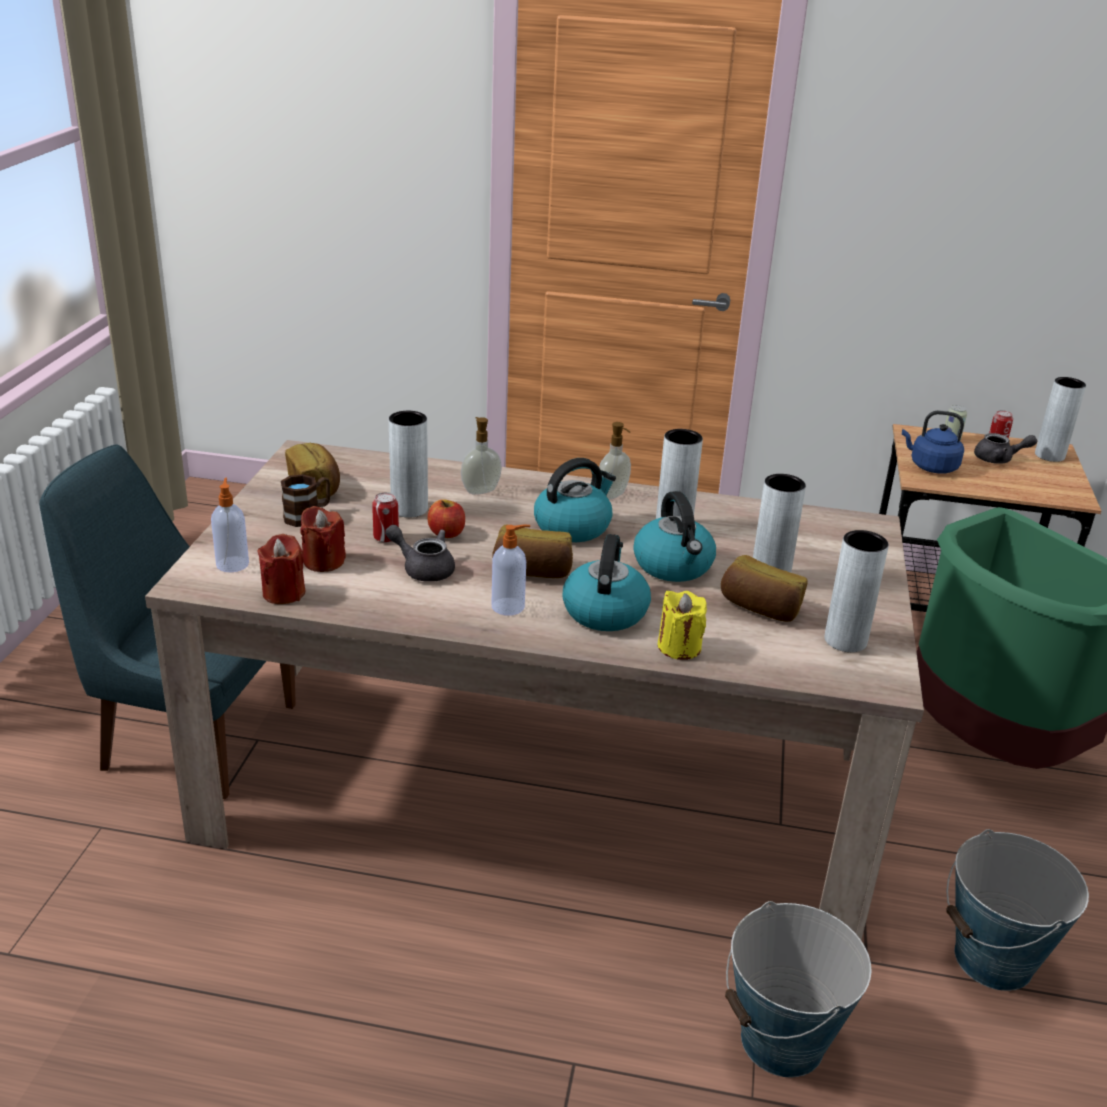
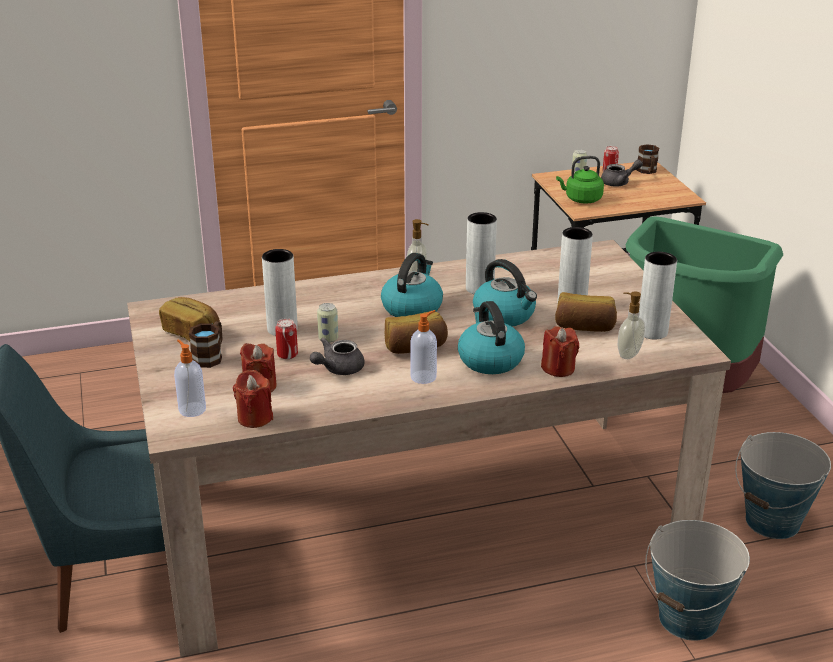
camera: 25 degrees left, 0 degrees up
grey teapot [385,524,455,582] -> grey teapot turned 45 degrees counterclockwise [310,338,365,375]
apple [427,499,465,538] -> can [317,303,338,343]
soap dispenser [461,417,502,495] -> soap dispenser moved to [618,292,645,359]
yellow candle [658,591,707,660] -> red candle [541,326,579,377]
blue kettle [902,411,964,474] -> green kettle [556,156,604,203]
grey vase [1035,377,1086,462] -> brown mug [637,144,659,174]

